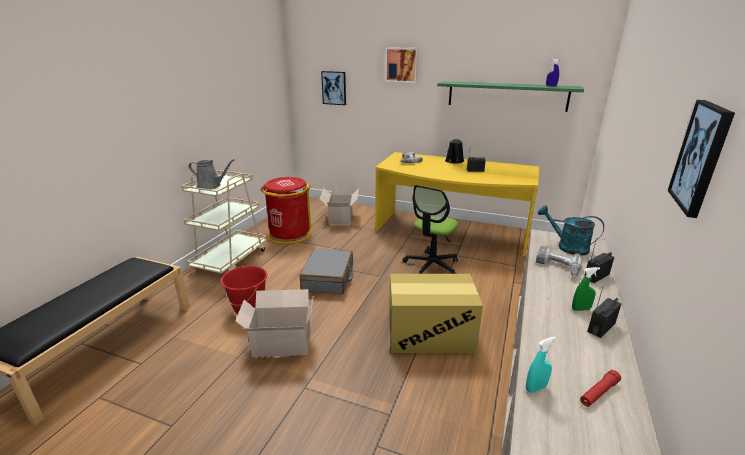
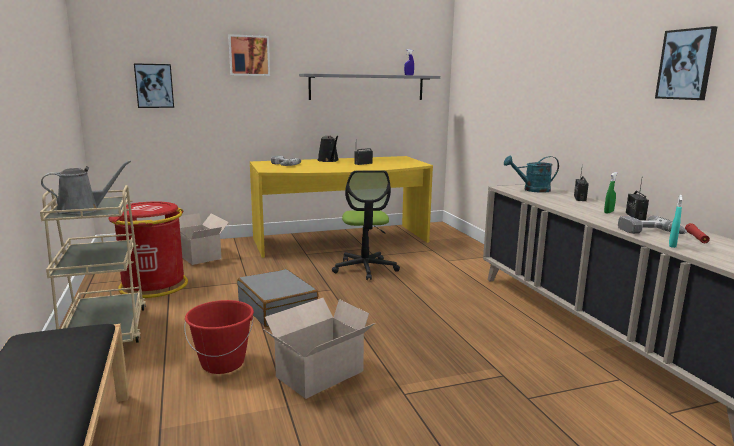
camera: 40 degrees left, 10 degrees down
cardboard box [389,274,483,353] -> none
green shelf [437,81,584,112] -> grey shelf [299,73,440,100]
power drill [536,246,582,277] -> power drill moved to [618,216,687,234]

